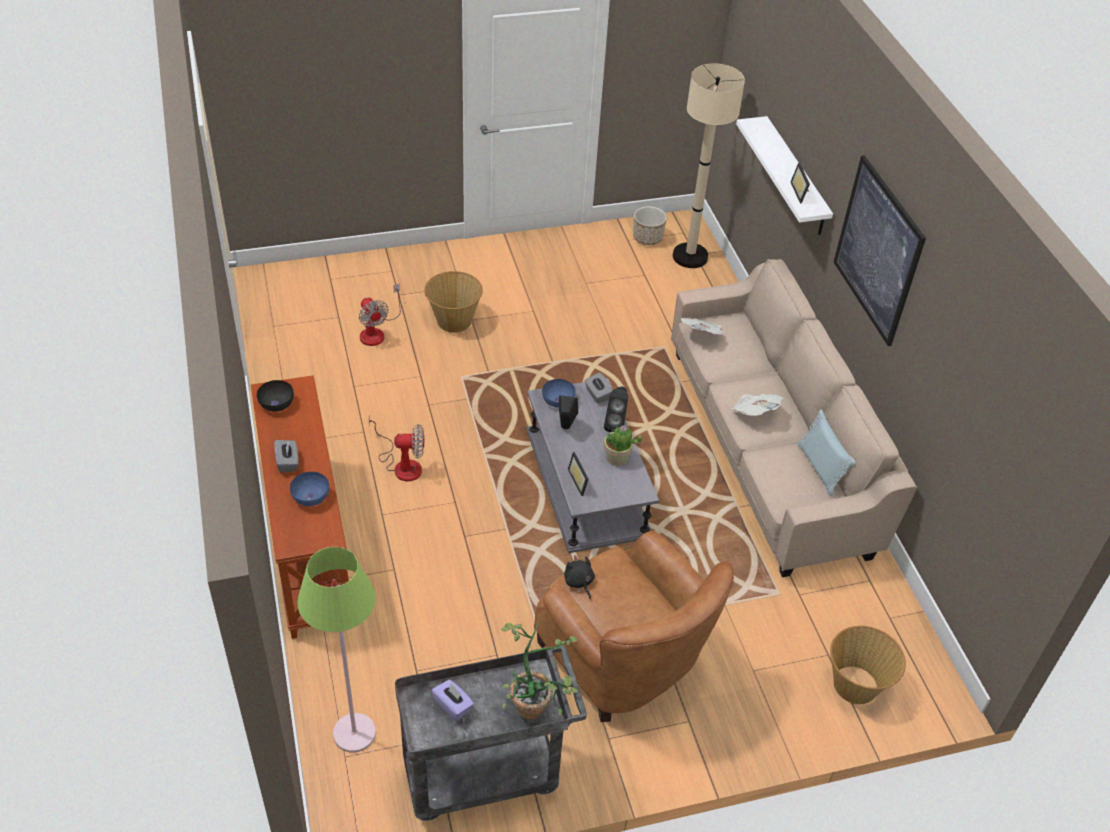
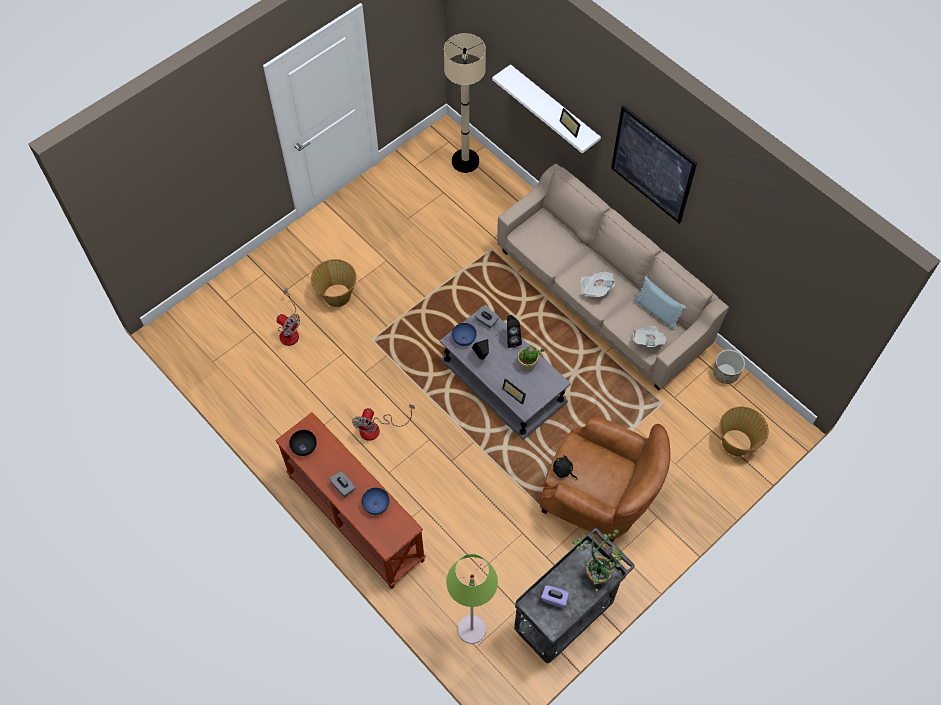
camera: 25 degrees left, 15 degrees up
fan [369,414,424,481] -> fan turned 135 degrees clockwise [352,404,415,441]
planter [633,206,667,245] -> planter moved to [713,349,745,384]
newspaper [681,318,724,335] -> newspaper moved to [632,326,667,347]

